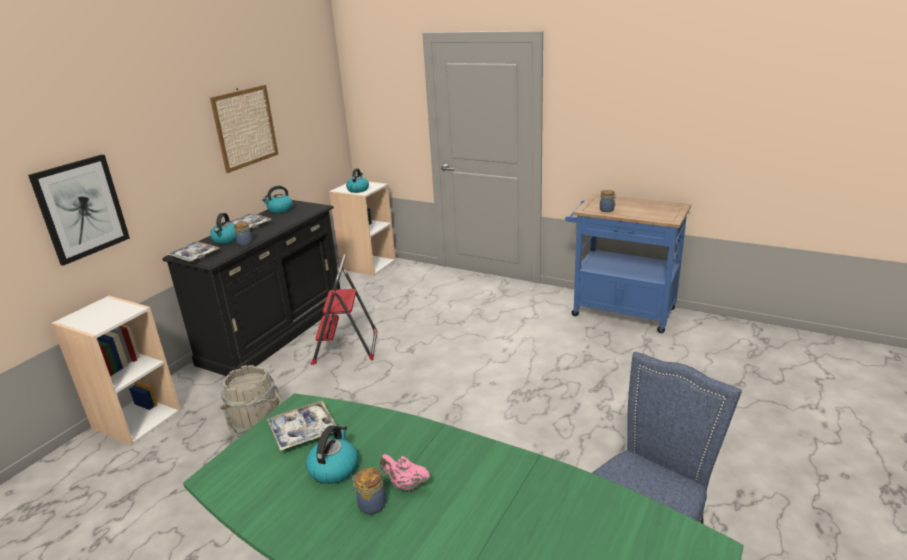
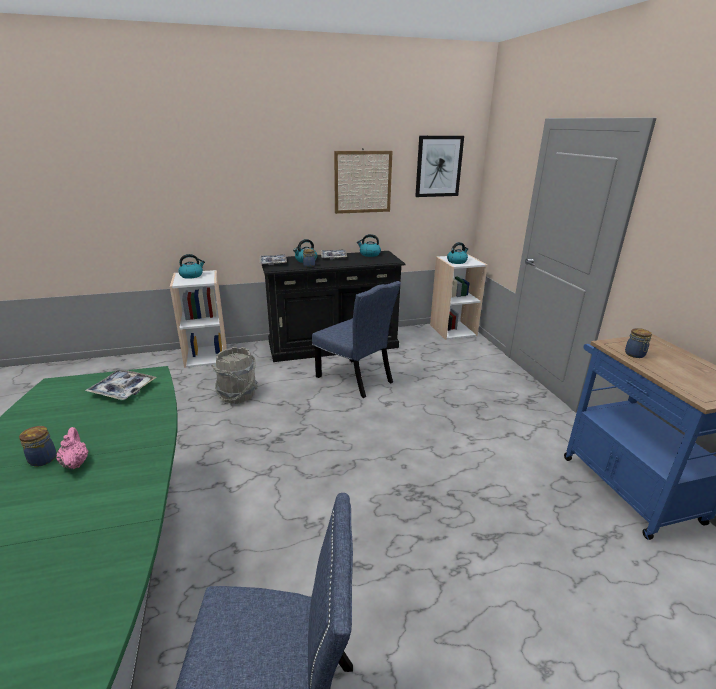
camera: 45 degrees right, 0 degrees up
picture [28,154,130,266] -> picture moved to [415,136,464,197]
kettle [306,425,358,484] -> kettle moved to [178,254,205,279]
red step ladder [310,254,377,365] -> blue chair [312,281,401,398]

